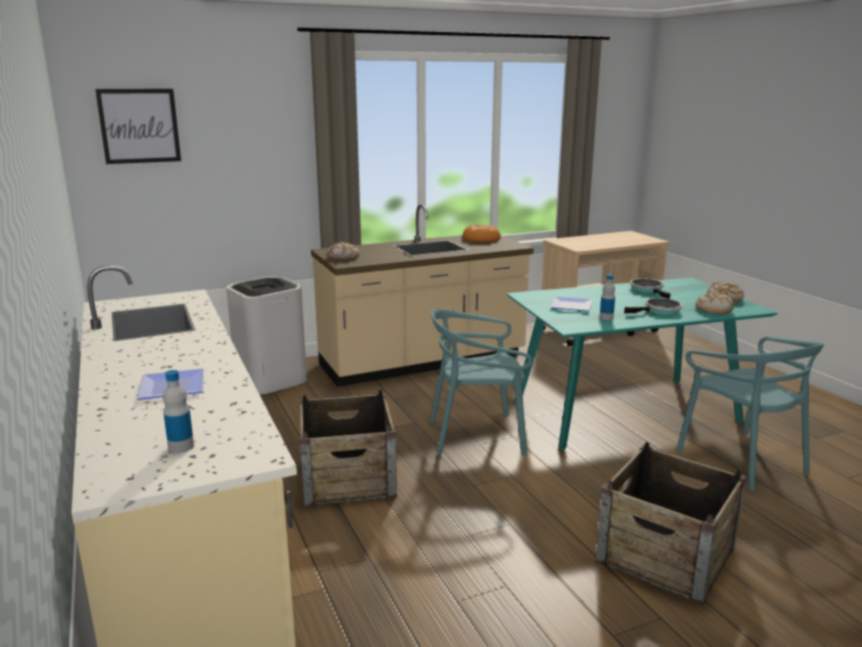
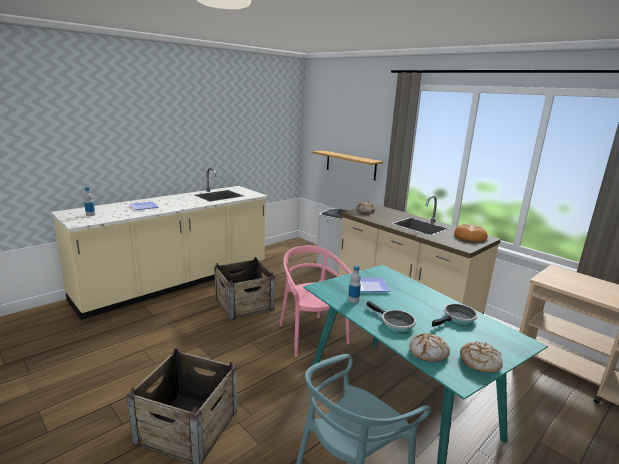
camera: 70 degrees right, 0 degrees up
picture [95,89,181,164] -> none
turquoise chair [430,309,532,455] -> pink chair [279,245,352,357]
none -> shelf [311,150,383,180]

